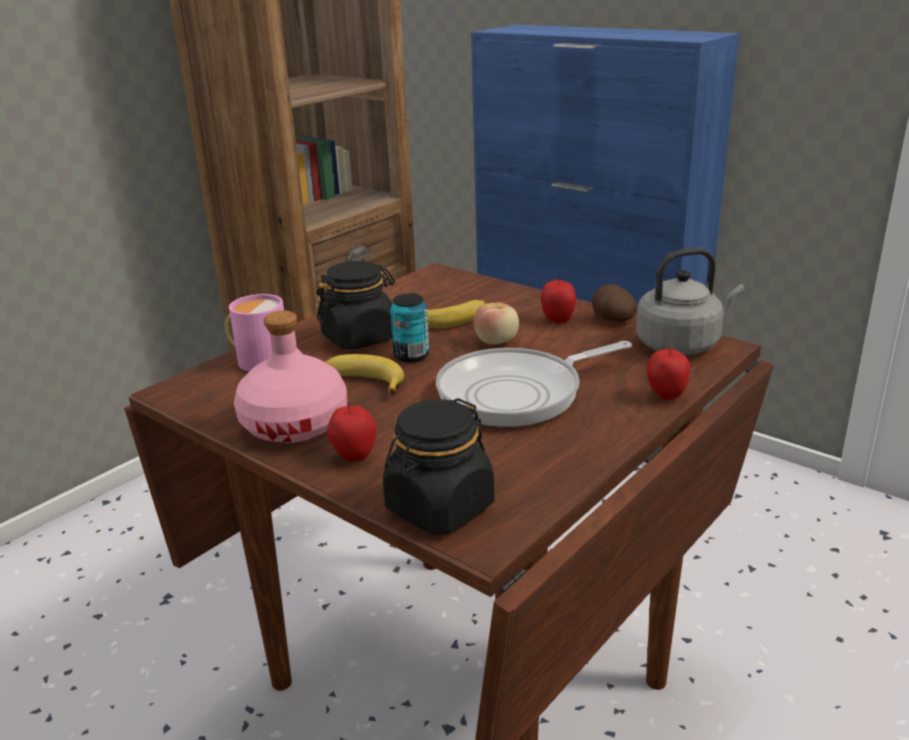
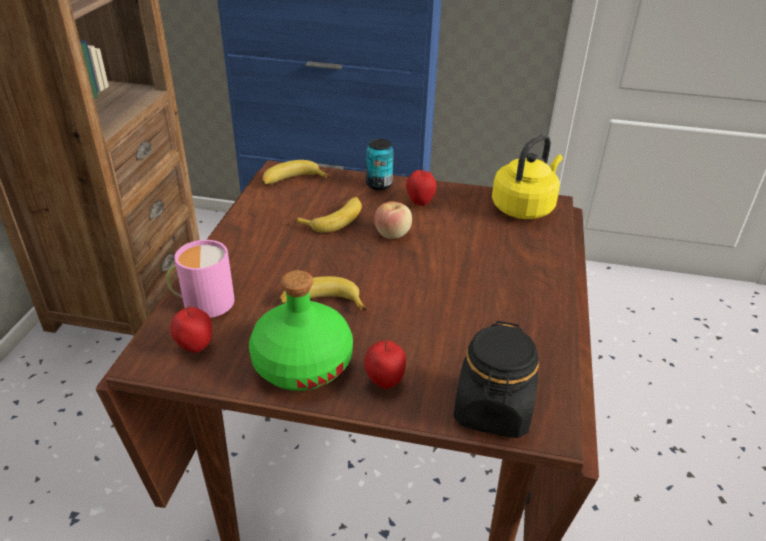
camera: 30 degrees left, 10 degrees up
pink bottle [234,310,347,443] -> green bottle [249,270,353,391]
black jar [316,261,395,350] -> none
can [390,293,429,362] -> can moved to [366,139,394,190]
frying pan [436,341,632,427] -> none
potato [592,284,637,322] -> none
grey kettle [636,248,744,355] -> yellow kettle [492,134,563,219]
apple [646,343,690,400] -> apple moved to [171,305,212,353]
none -> banana [261,160,330,185]

